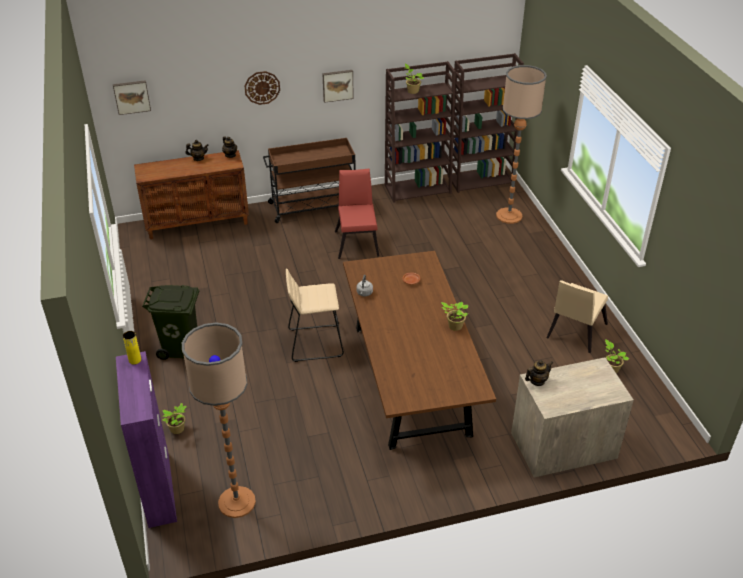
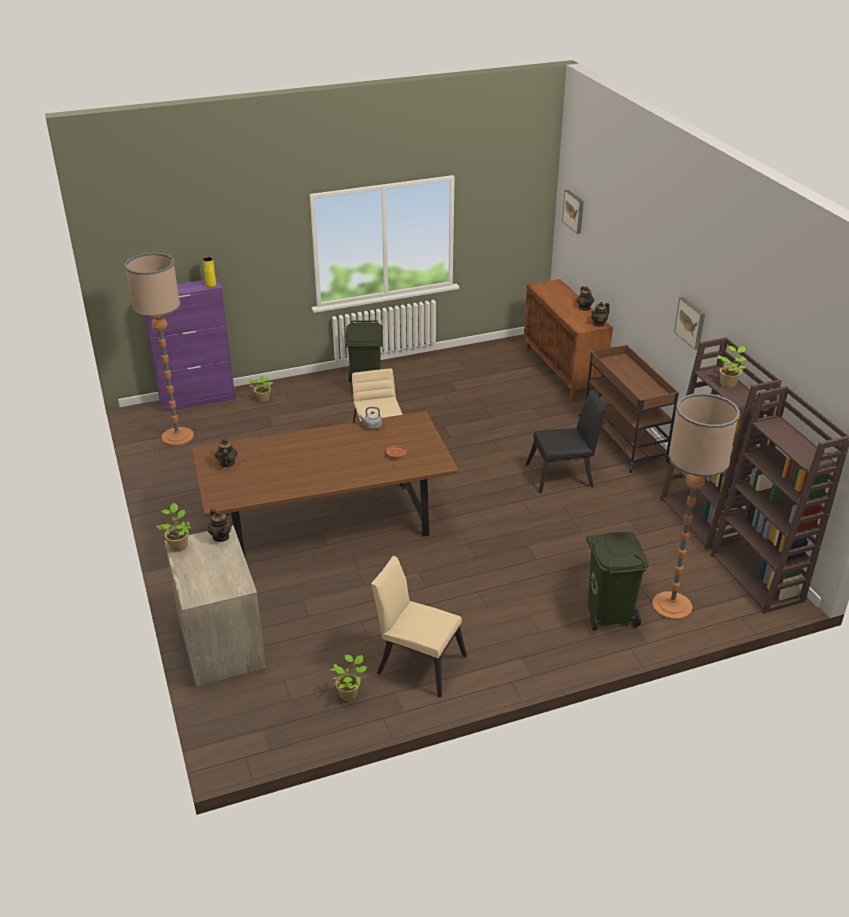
camera: 85 degrees right, 5 degrees down
wall clock [244,71,280,105] -> none
red chair [335,169,379,259] -> black chair [525,389,607,494]
potted plant [441,302,468,331] -> potted plant moved to [156,503,191,552]
none -> teapot [215,437,238,467]
none -> green trash can [586,532,649,631]

